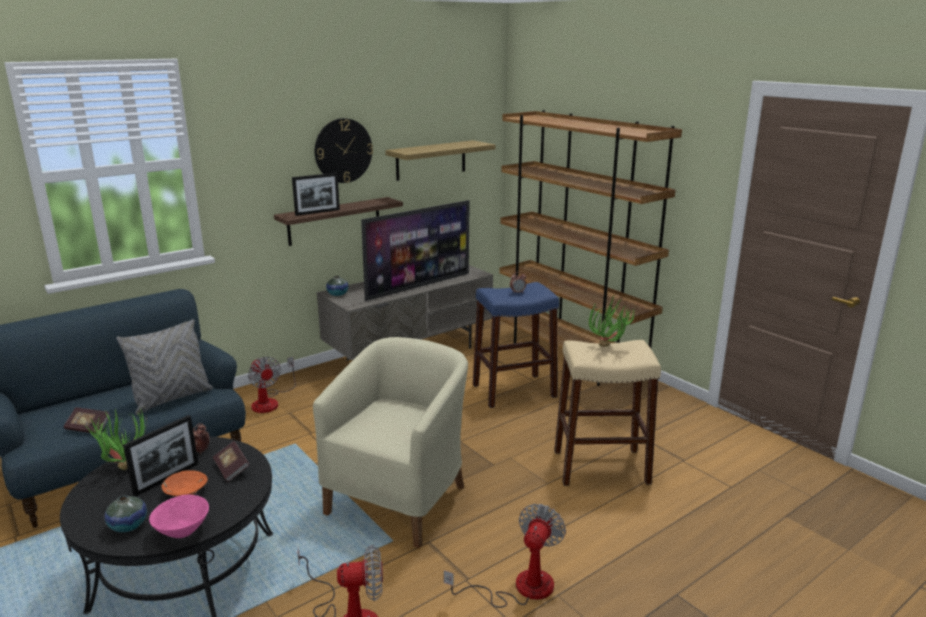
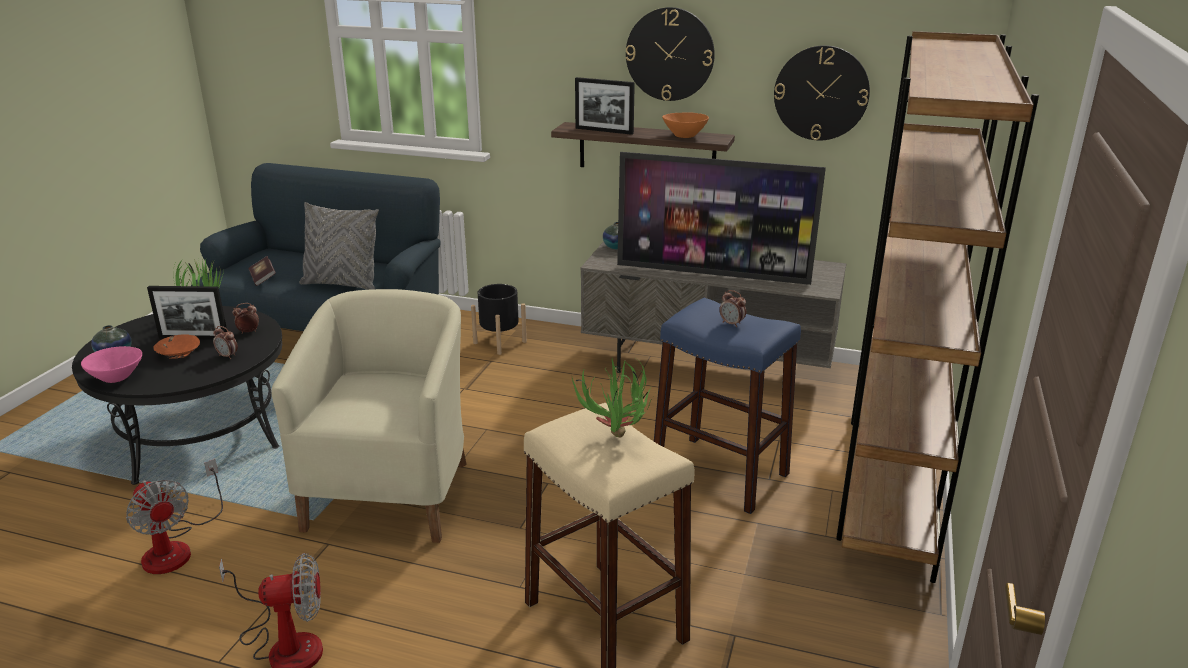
camera: 55 degrees right, 5 degrees up
book [213,441,249,482] -> alarm clock [213,326,238,359]
fan [248,357,296,413] -> black planter [471,284,527,355]
beige armchair [313,337,468,548] -> beige armchair turned 75 degrees counterclockwise [271,289,467,543]
shelf [385,140,495,181] -> wall clock [774,45,870,141]
none -> orange bowl [662,113,709,138]

